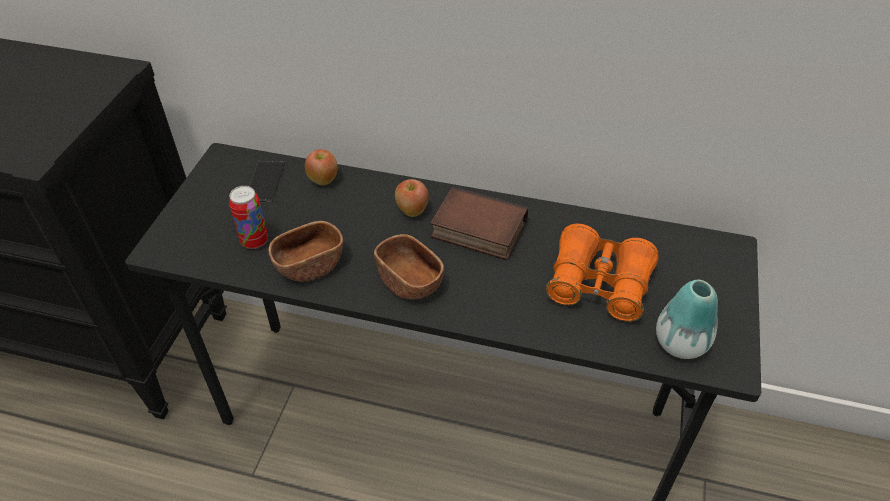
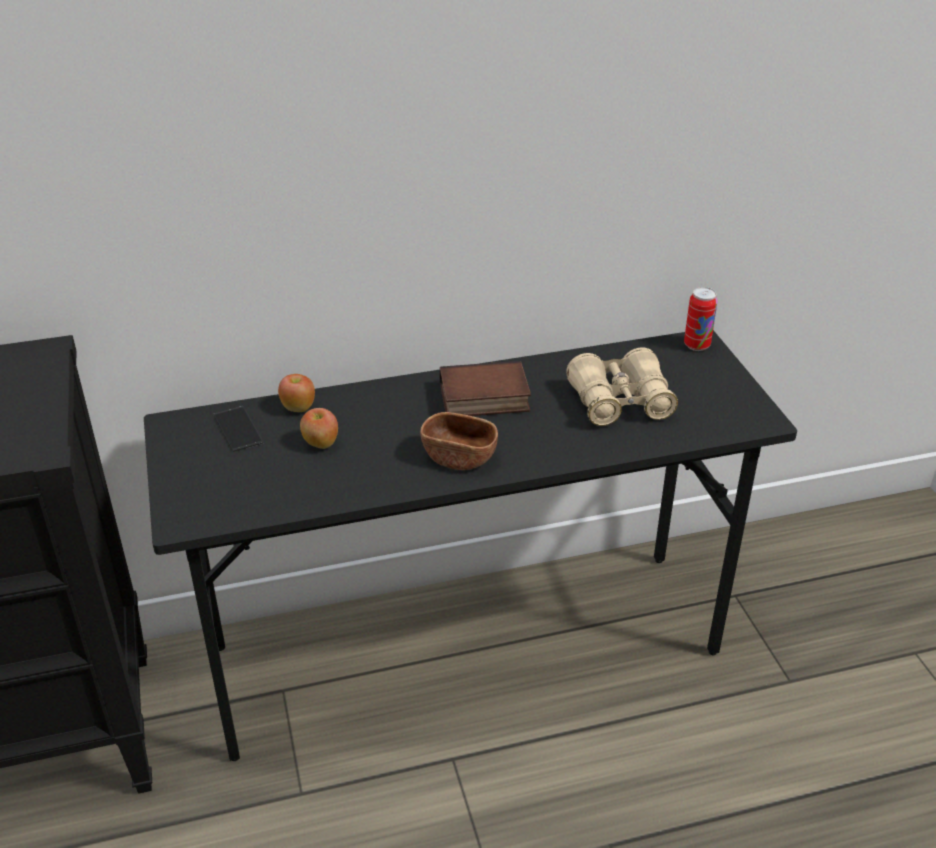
camera: 30 degrees left, 10 degrees down
can [229,186,268,249] -> can moved to [684,287,717,351]
brown bowl [268,221,343,282] -> none
apple [395,179,429,217] -> apple moved to [300,408,338,449]
orange binoculars [546,224,659,322] -> beige binoculars [566,347,678,426]
vase [656,280,718,359] -> none

